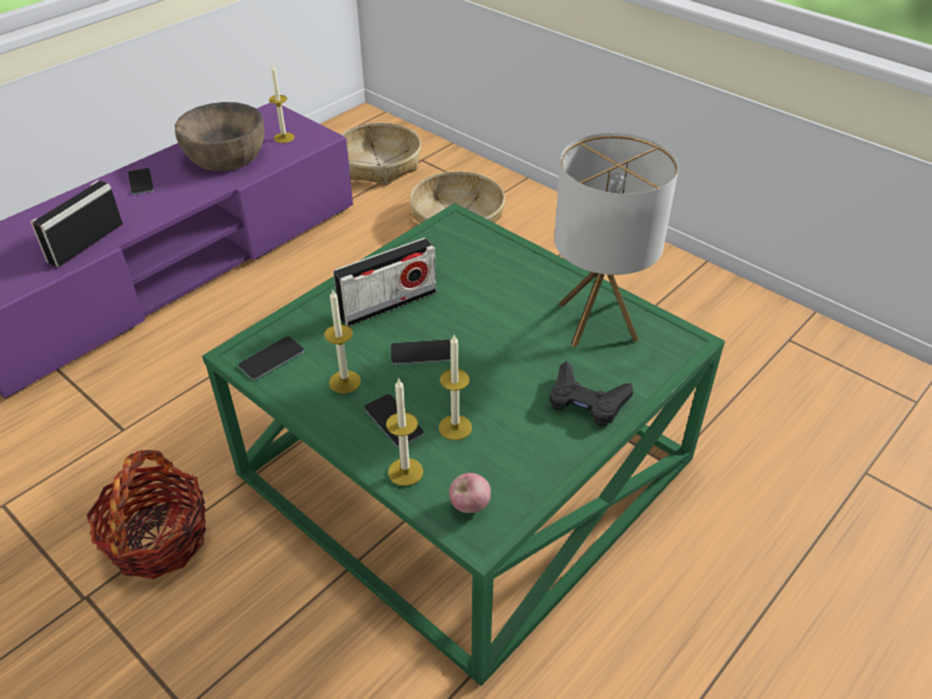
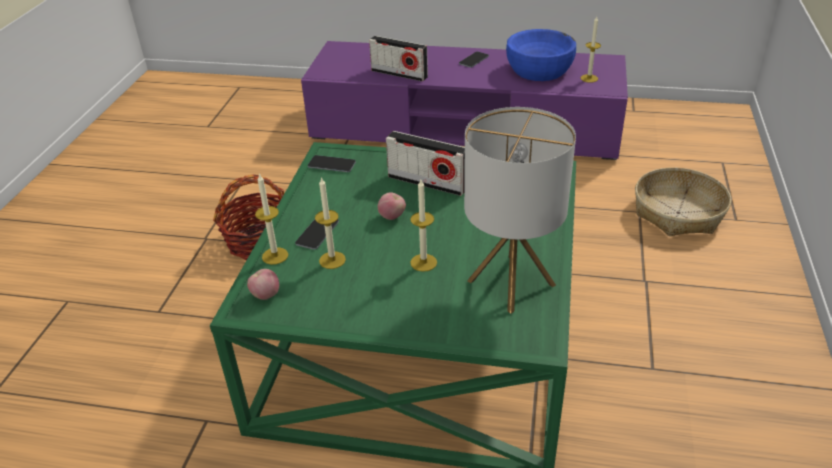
camera: 60 degrees right, 5 degrees down
radio [30,180,123,267] -> radio turned 150 degrees counterclockwise [369,36,428,82]
brown bowl [175,102,265,171] -> blue bowl [506,29,576,81]
candle [324,289,361,393] -> candle moved to [410,180,437,272]
basket [340,123,421,186] -> none
phone [390,339,451,365] -> apple [378,192,406,220]
black game controller [549,361,633,426] -> none

